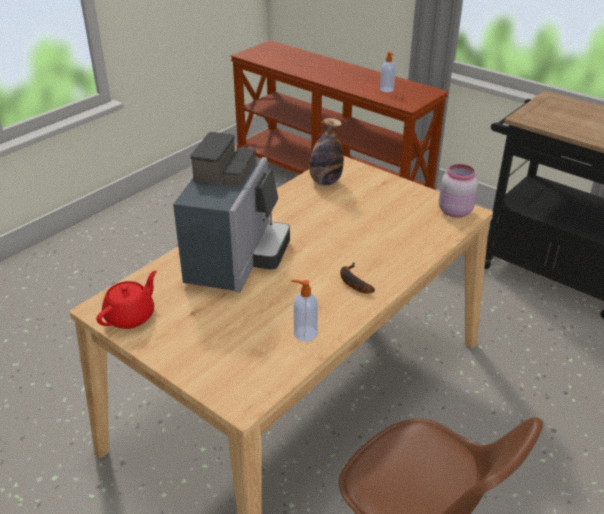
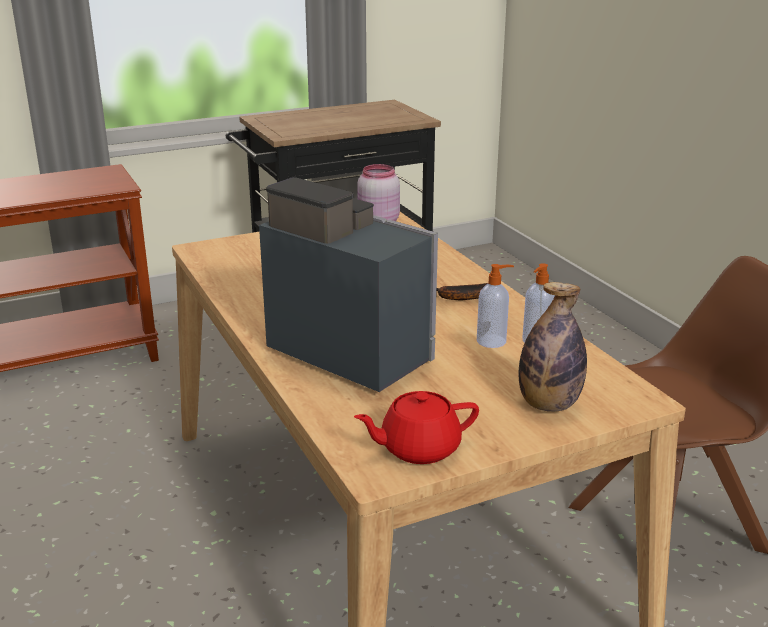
camera: 65 degrees left, 10 degrees down
red teapot [96,270,157,329] -> red teapot turned 75 degrees counterclockwise [354,391,479,464]
bottle [309,118,344,185] -> bottle moved to [519,282,587,411]
soap dispenser [380,52,395,92] -> soap dispenser moved to [477,264,514,348]

